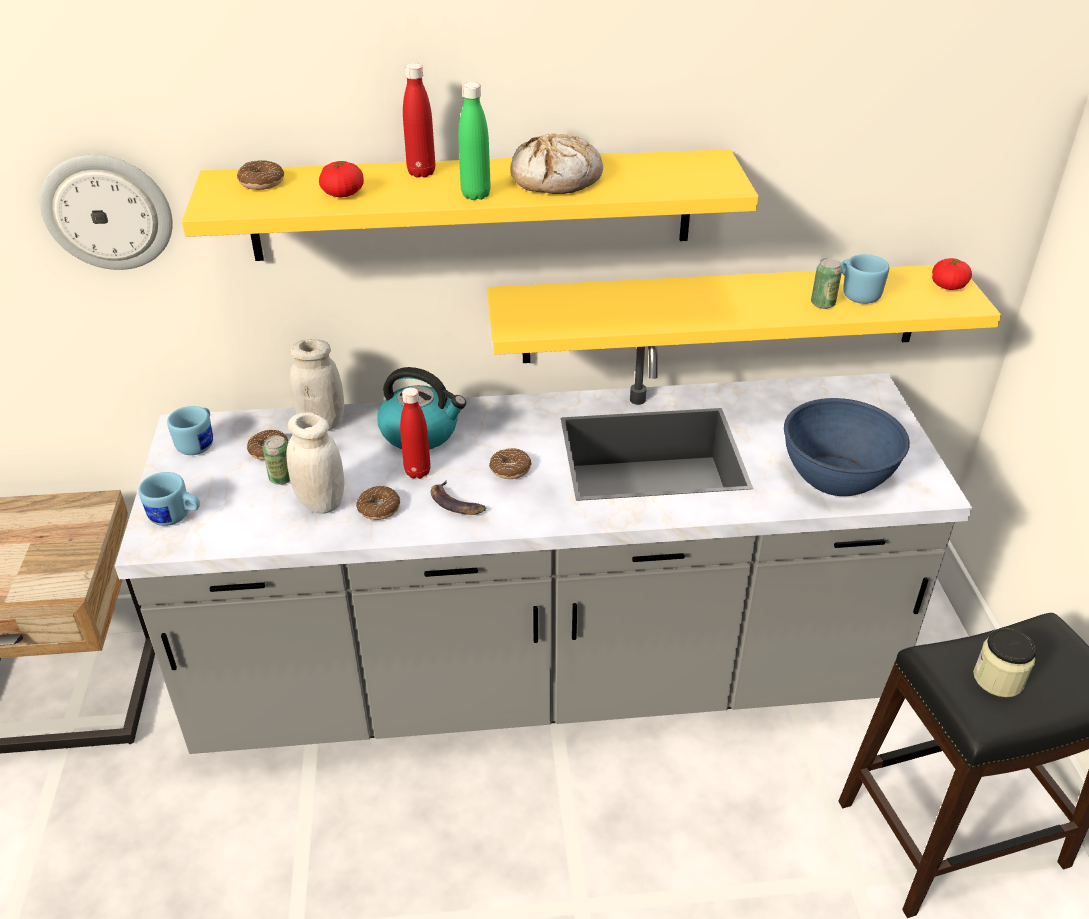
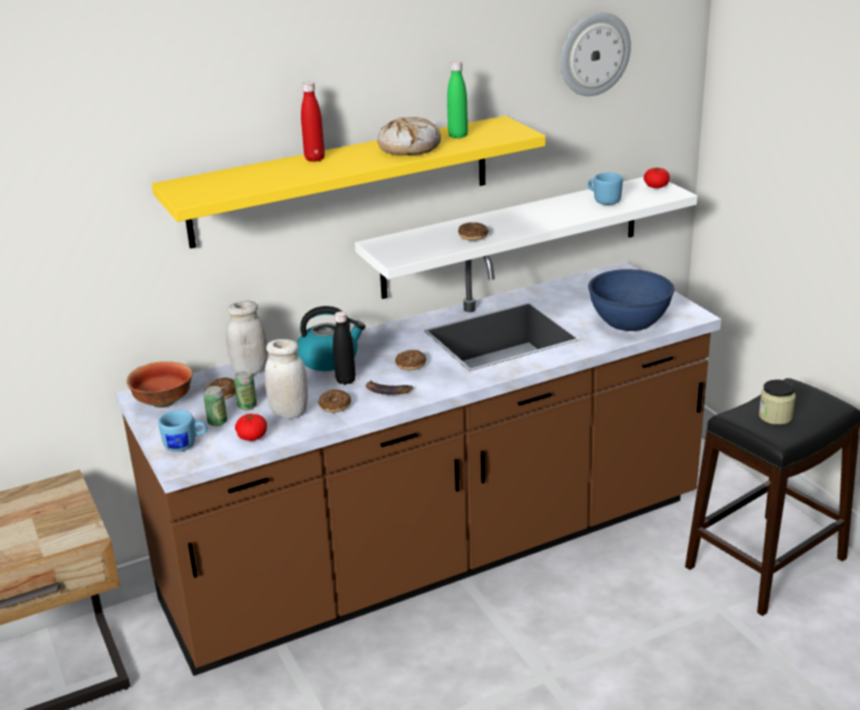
camera: 20 degrees left, 10 degrees down
wall clock [40,155,173,270] -> wall clock moved to [560,12,631,96]
grey counter [115,346,972,754] -> brown counter [115,255,721,676]
blue mug [167,406,213,455] -> bowl [126,361,193,408]
donut [237,160,284,190] -> donut moved to [458,222,489,241]
tomato [319,161,364,197] -> tomato moved to [235,414,267,441]
red bottle [400,387,431,479] -> black bottle [333,311,356,385]
green bottle [458,82,491,200] -> green bottle moved to [447,61,468,139]
yellow shelf [487,265,1001,363] -> white shelf [355,177,697,299]
can [811,258,842,309] -> can moved to [204,386,227,426]

